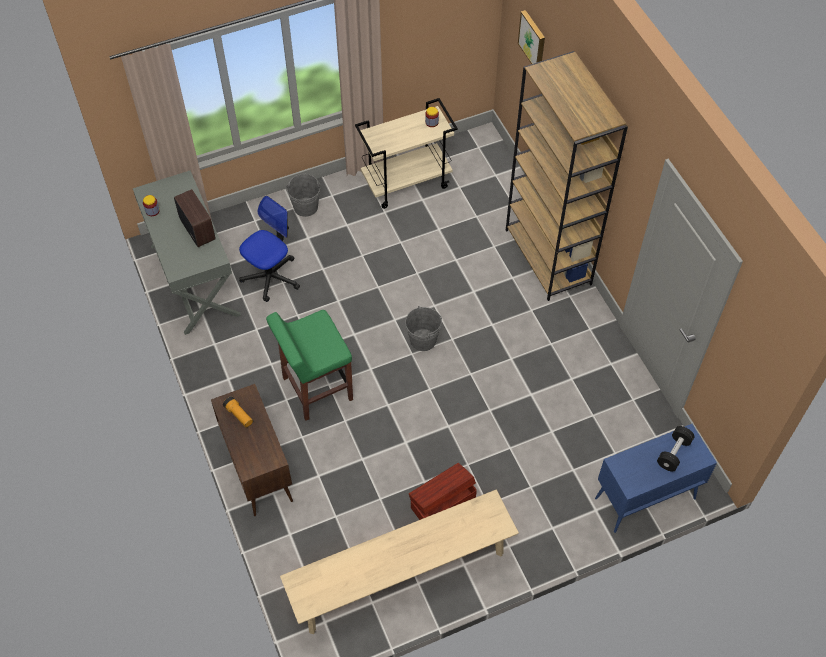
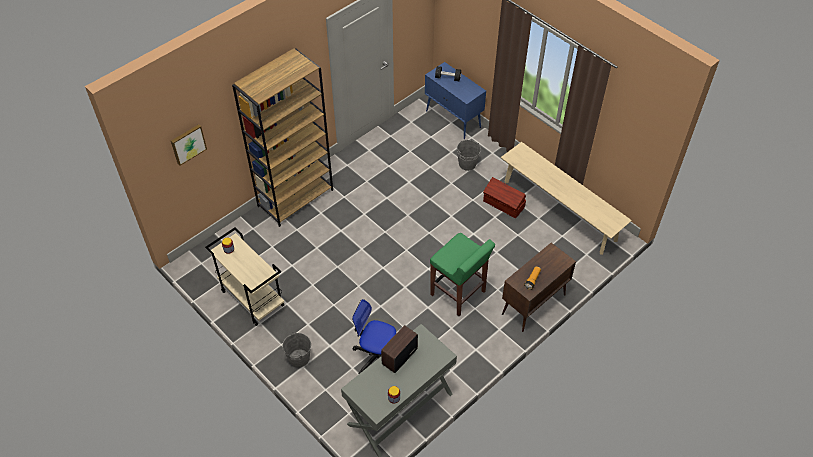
camera: 110 degrees left, 5 degrees down
grey bucket [405,306,442,351] -> grey bucket moved to [457,140,481,171]

